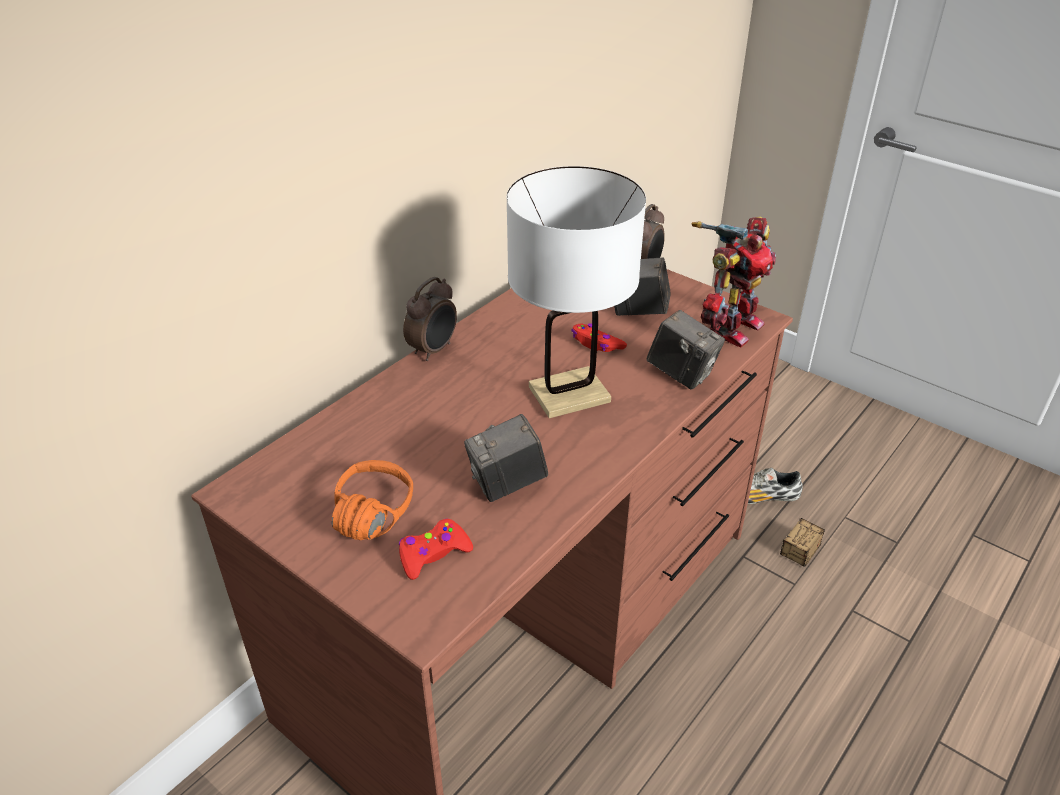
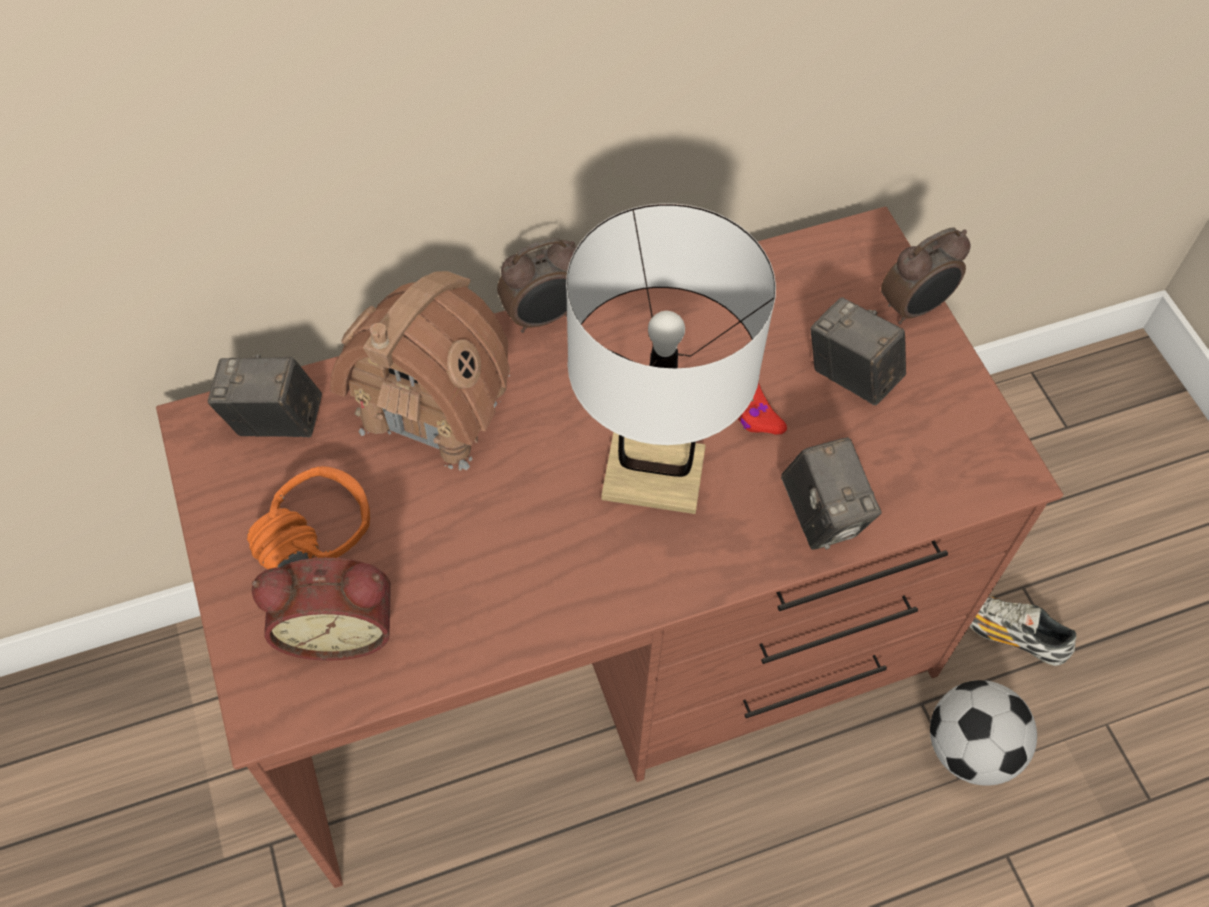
camera: 30 degrees right, 20 degrees up
red game controller [398,519,473,580] -> alarm clock [252,558,391,661]
camera [464,414,548,502] -> camera moved to [208,354,322,438]
toy robot [692,216,776,348] -> none
storage box [780,518,825,567] -> football [930,680,1037,786]
none -> toy house [331,271,510,471]

